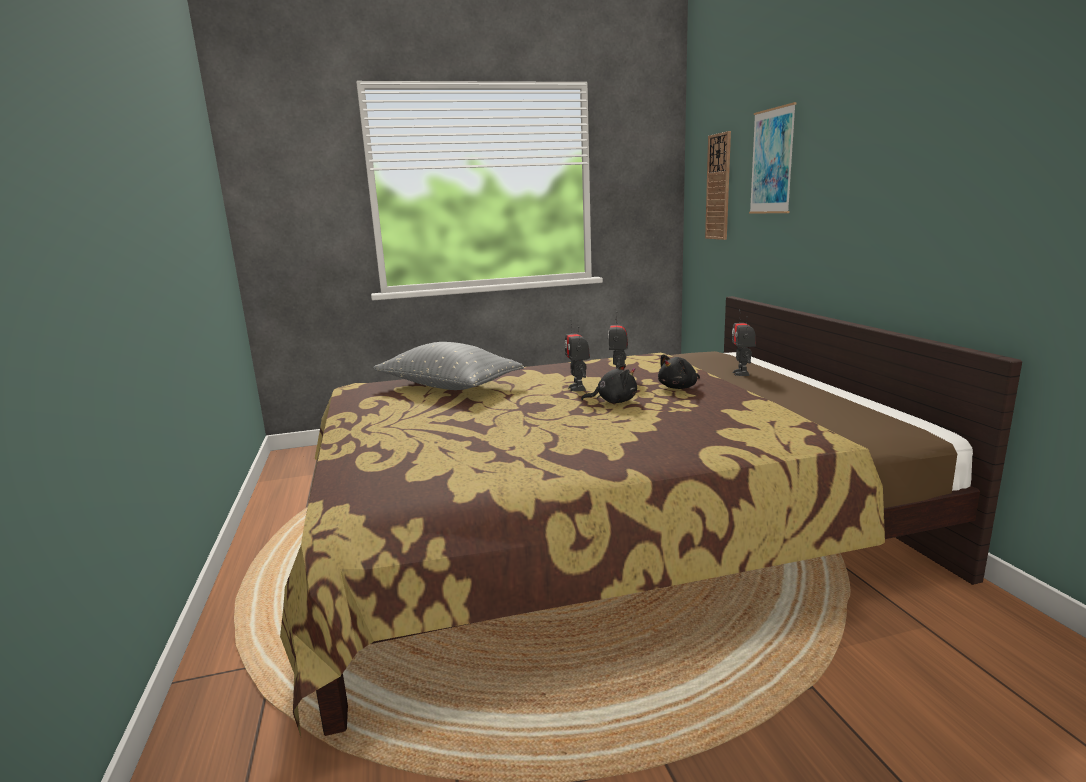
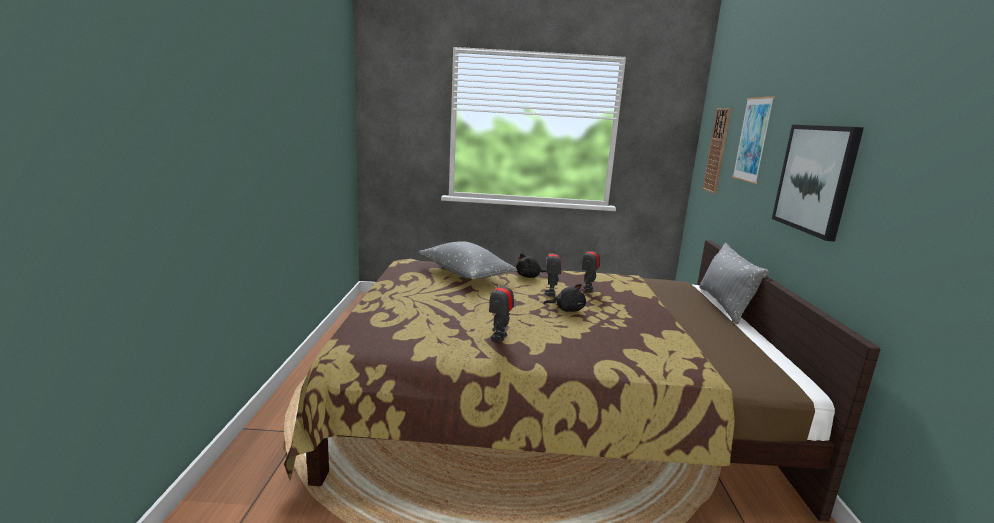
camera: 15 degrees right, 0 degrees up
black plush toy [658,354,700,389] -> black plush toy moved to [516,253,546,278]
toy robot [732,310,756,376] -> toy robot moved to [489,274,514,342]
none -> grey pillow [699,243,769,324]
none -> picture [772,125,864,241]

